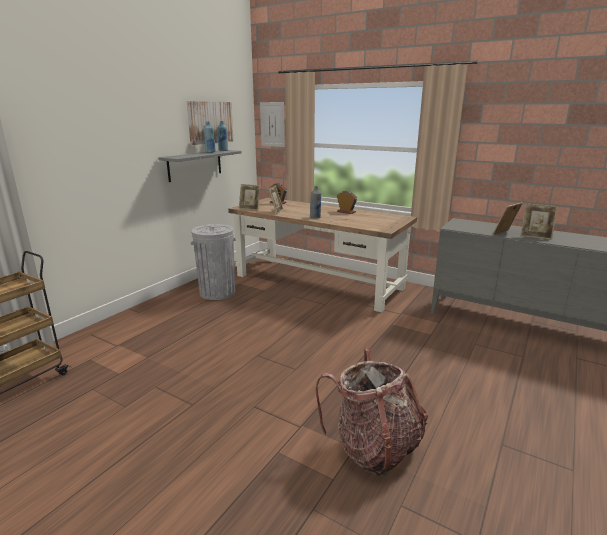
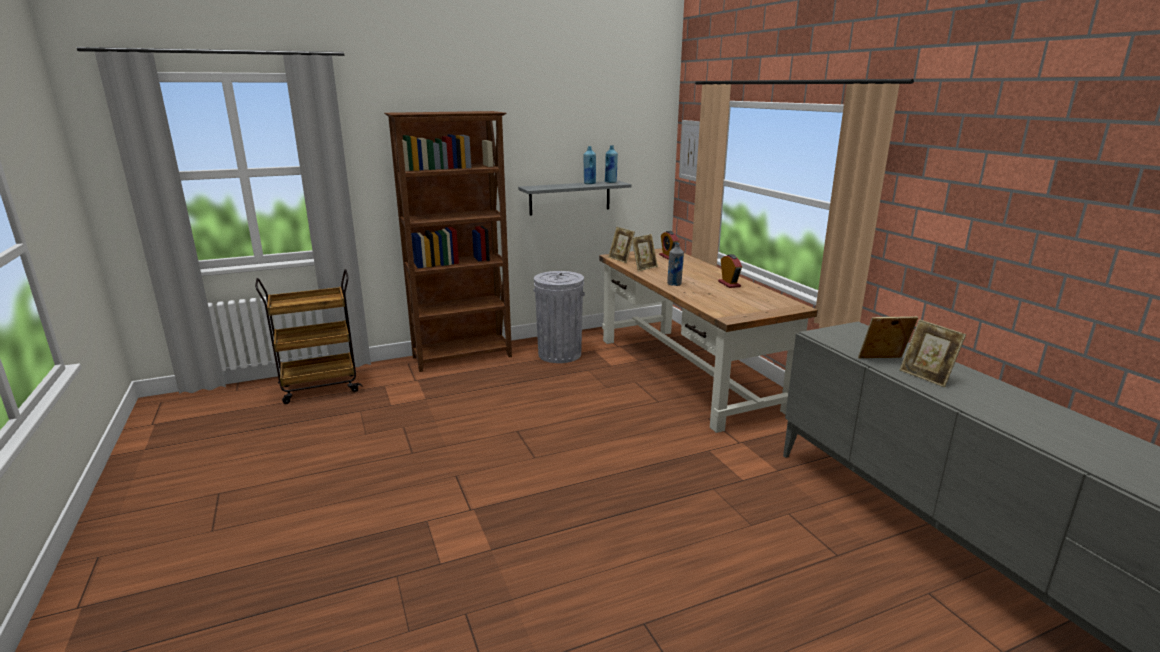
camera: 35 degrees right, 0 degrees up
picture [187,101,233,145] -> none
backpack [315,347,428,476] -> none
none -> brown bookcase [384,111,512,372]

